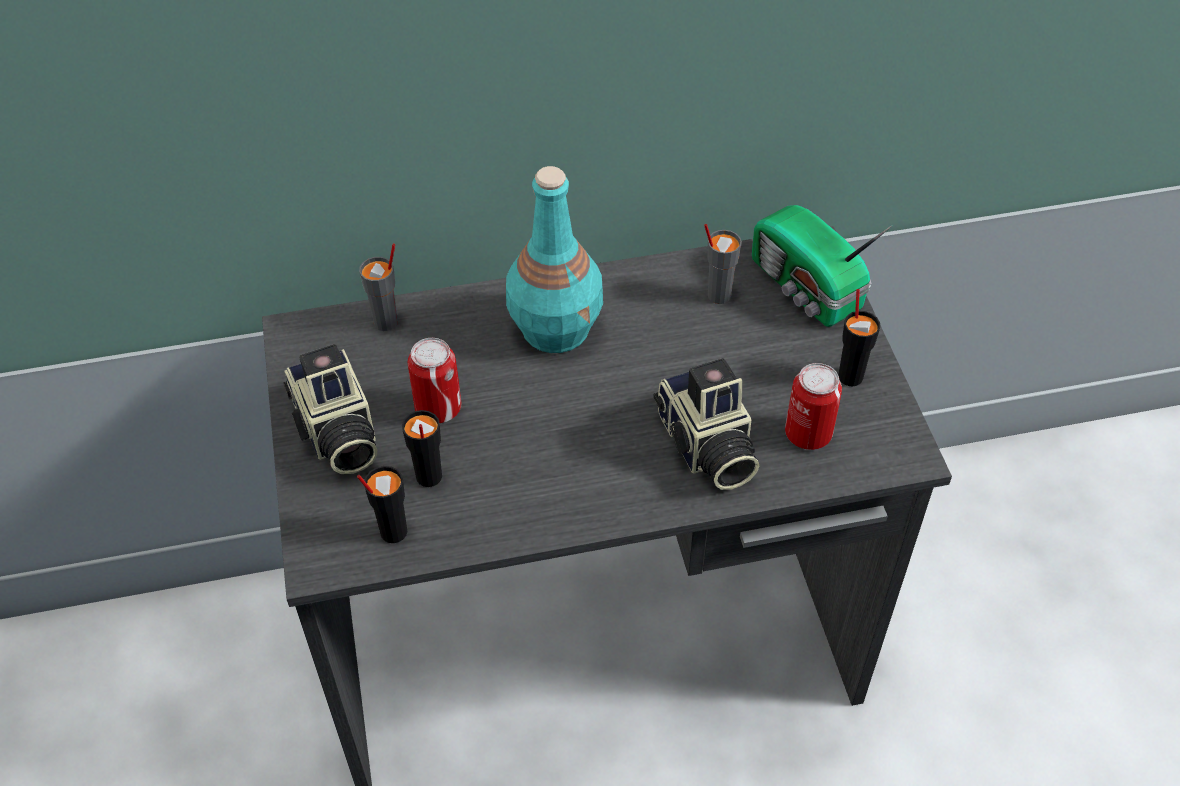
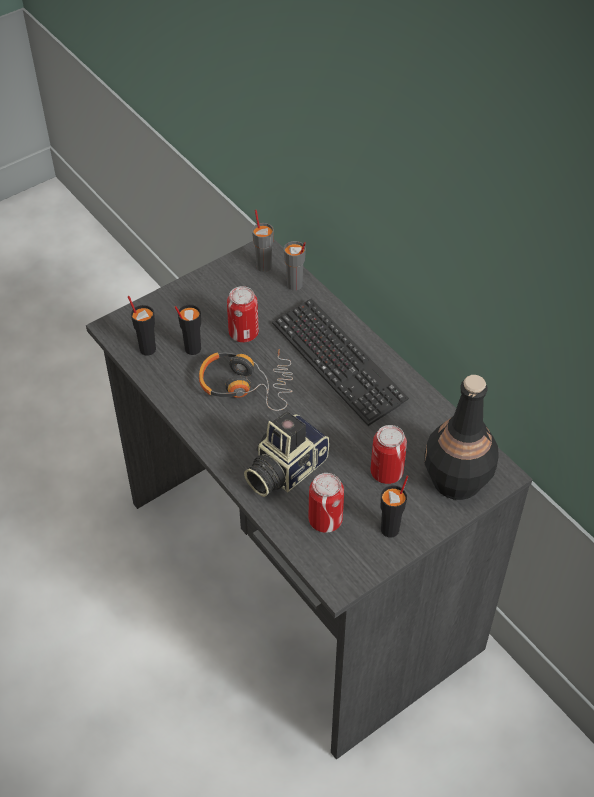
camera: 65 degrees right, 0 degrees up
camera [283,344,377,474] -> none
turquoise bottle [506,166,603,353] -> keyboard [272,299,409,426]
grey cup [704,224,742,304] -> grey cup moved to [252,210,274,272]
radio [752,205,892,327] -> black bottle [424,375,499,500]
none -> headphones [199,349,293,411]
none -> can [370,425,407,484]

